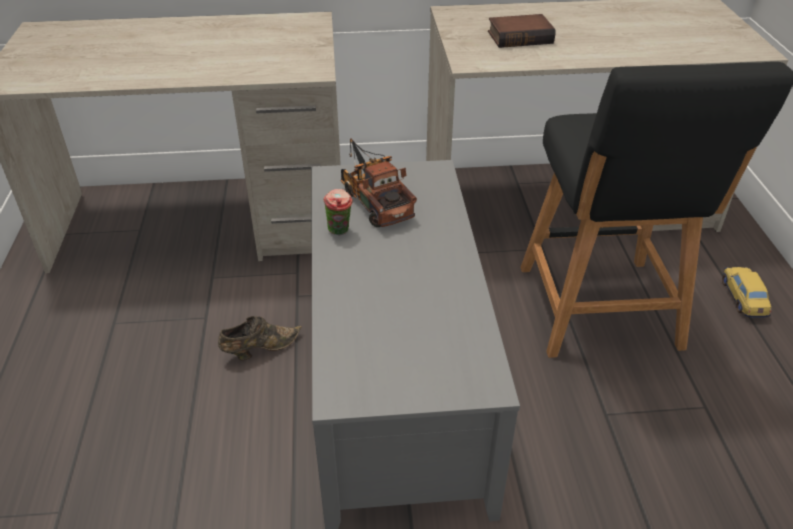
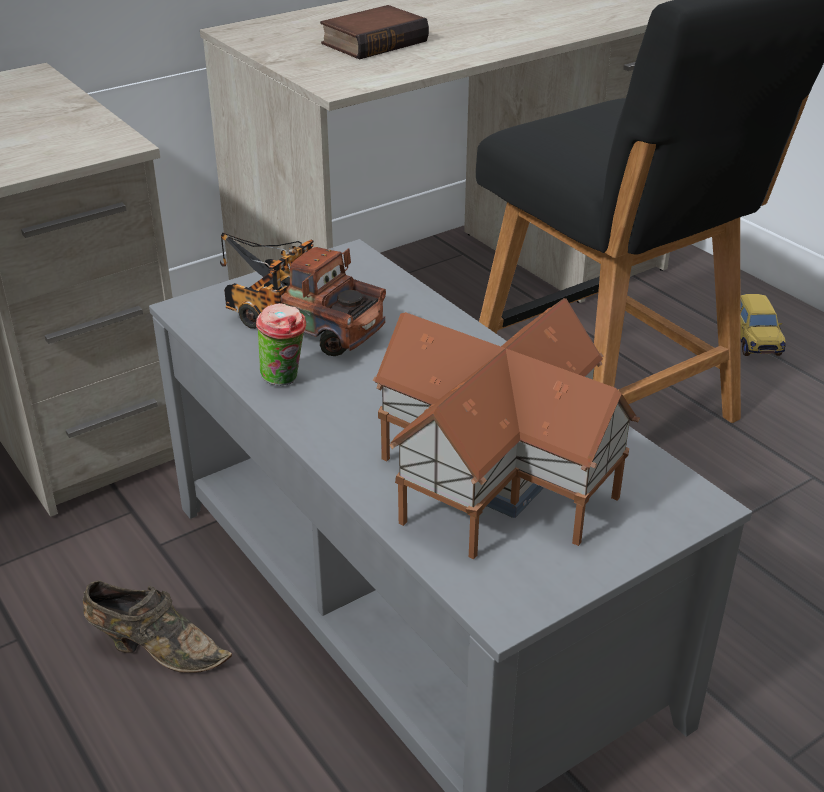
camera: 30 degrees left, 5 degrees down
brown shoe [218,316,302,360] -> brown shoe turned 75 degrees clockwise [83,580,232,673]
toy car [722,267,771,318] -> toy car turned 150 degrees counterclockwise [740,294,786,356]
none -> toy house [372,298,640,559]

